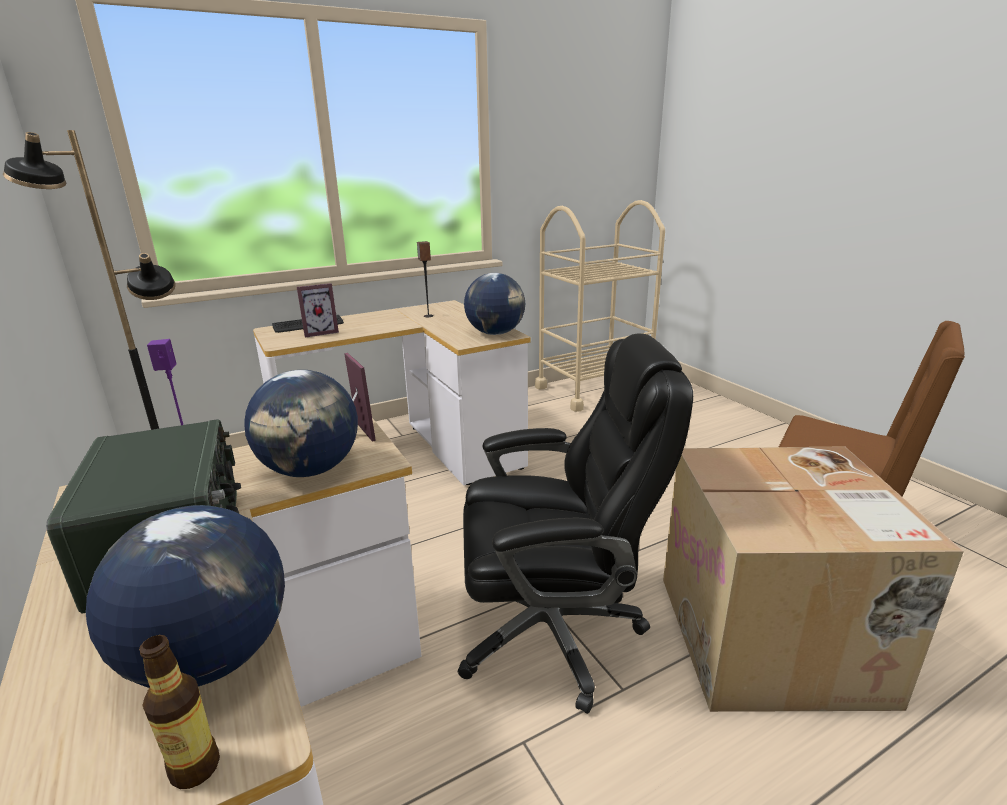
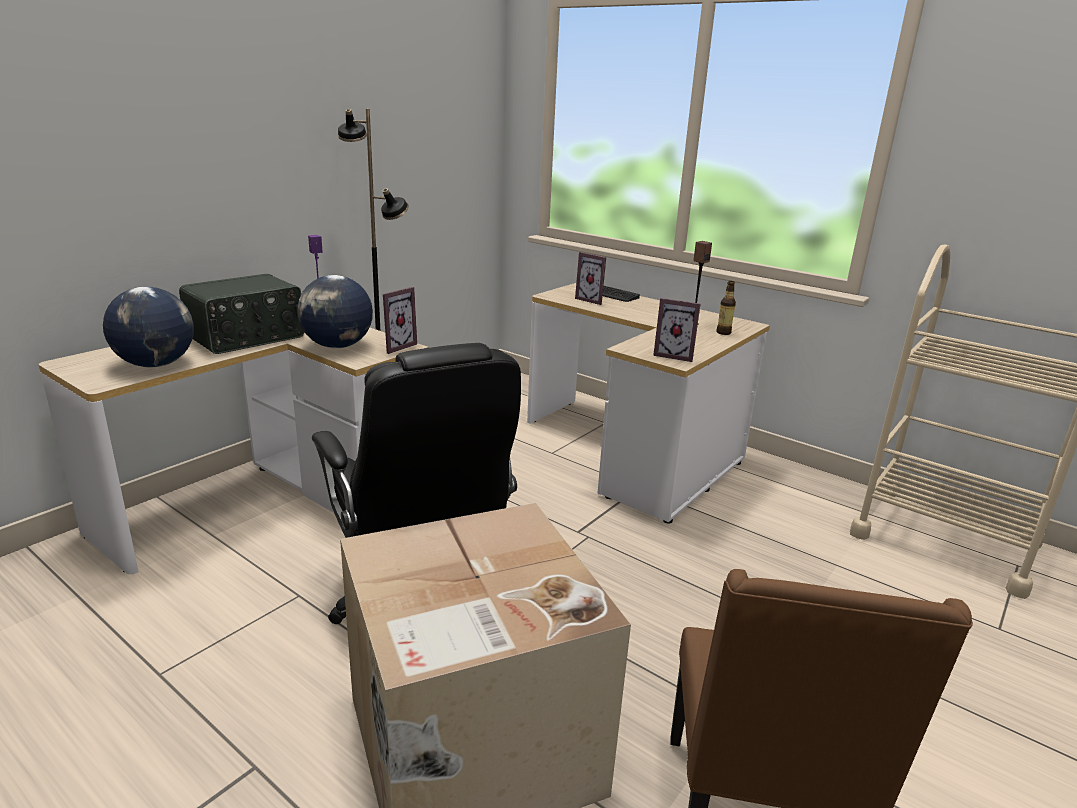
camera: 65 degrees right, 0 degrees up
bottle [139,635,220,789] -> bottle moved to [716,281,736,335]
globe [464,273,525,335] -> picture frame [653,298,701,362]

